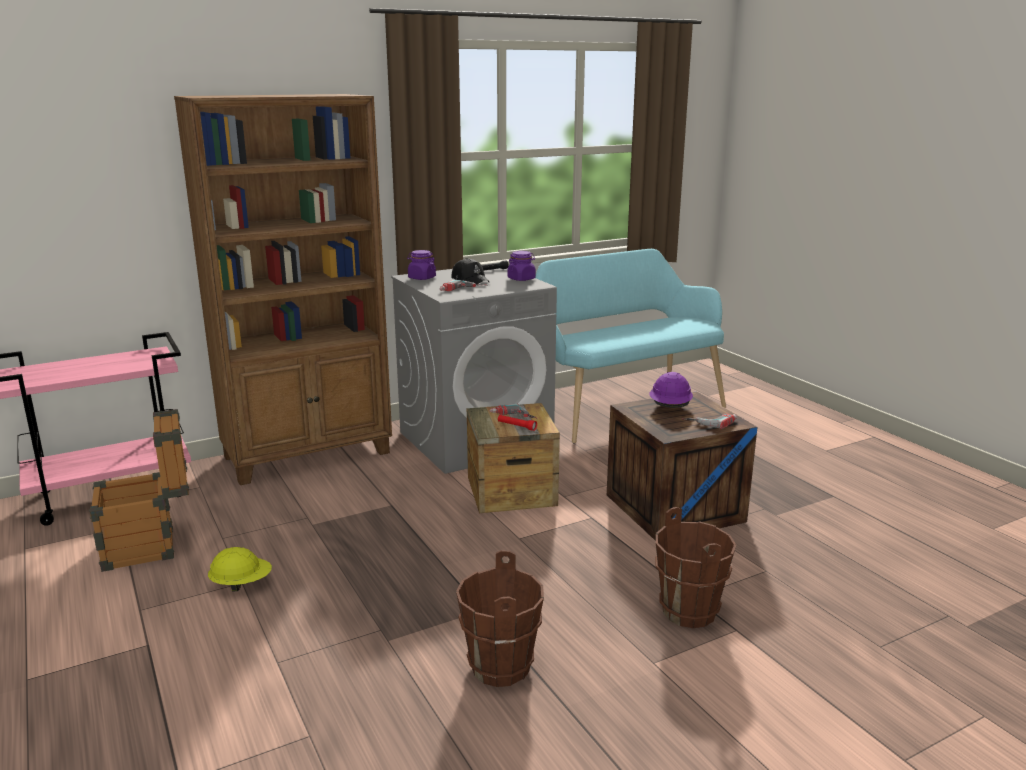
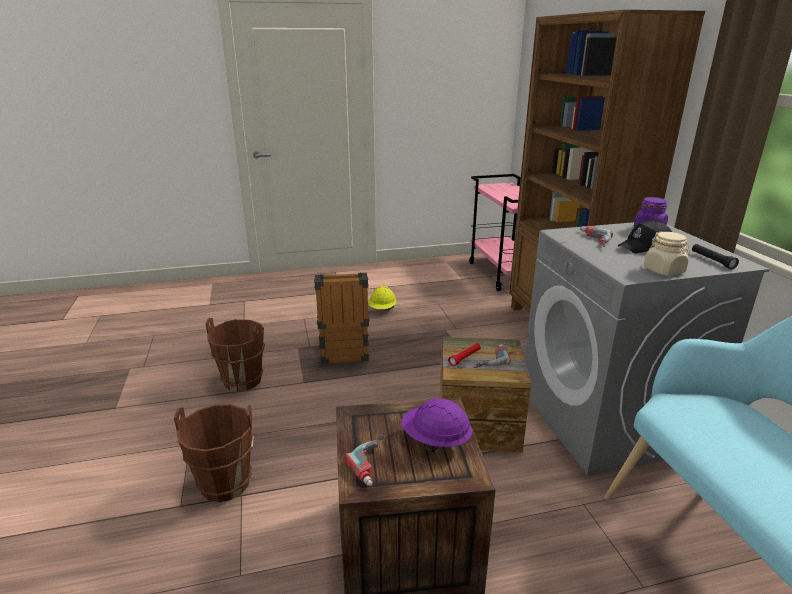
camera: 105 degrees right, 5 degrees up
crate [89,409,189,572] -> crate moved to [314,273,369,364]
purple jar [508,251,536,281] -> beige jar [644,231,690,276]

